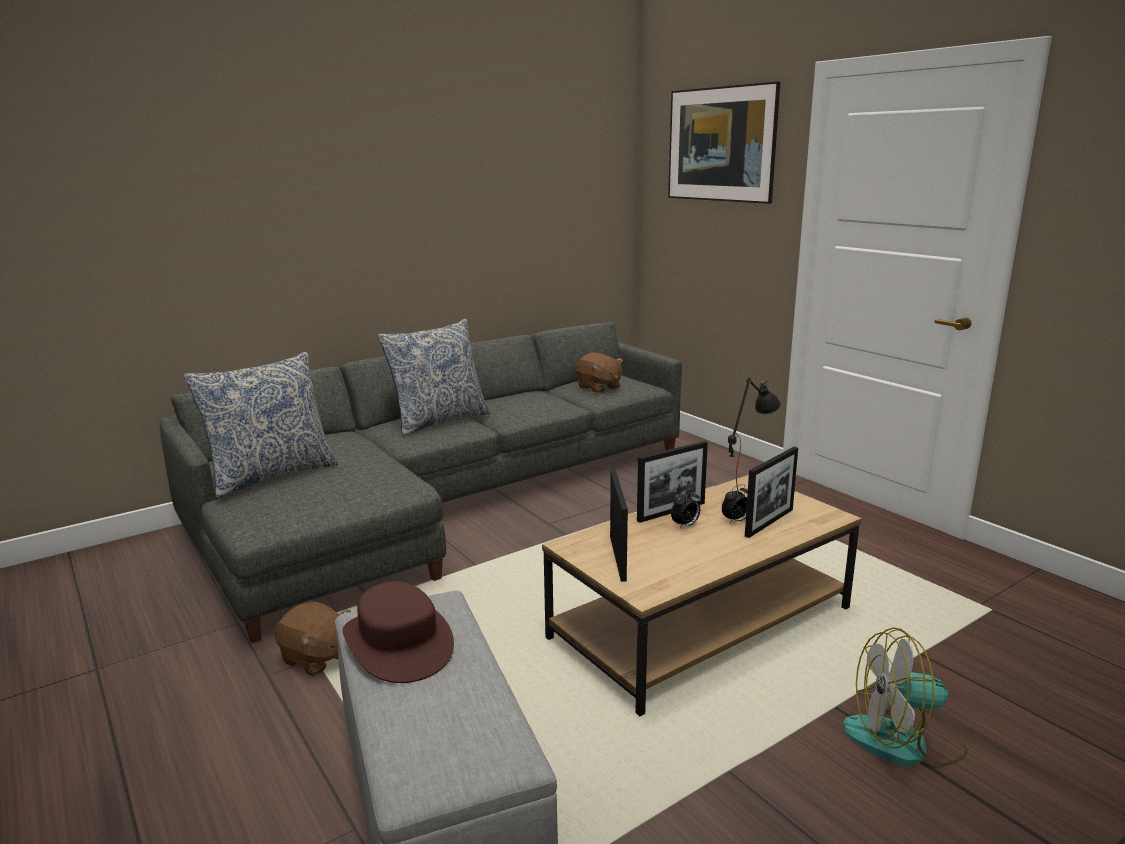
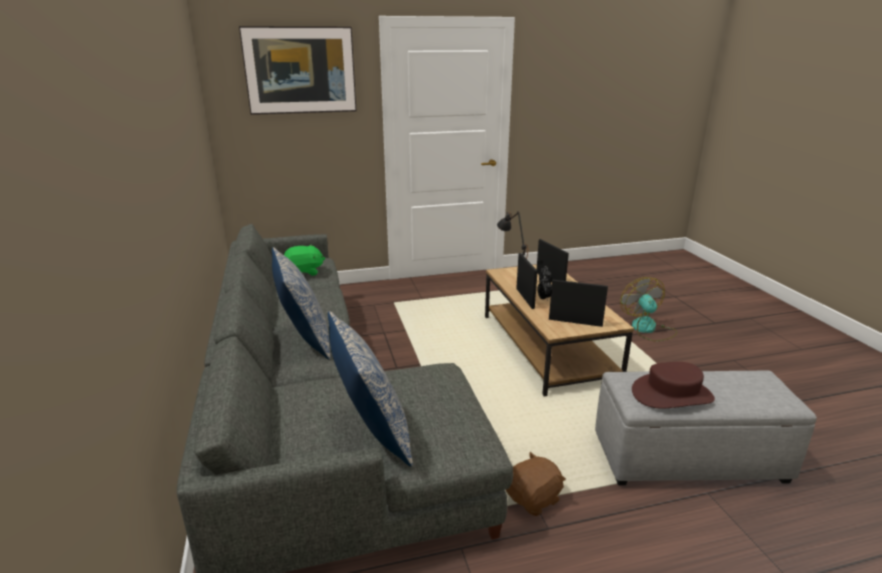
camera: 70 degrees left, 5 degrees up
brown plush toy [575,353,623,393] -> green plush toy [284,245,325,276]
fan [843,627,968,767] -> fan turned 150 degrees clockwise [620,277,677,341]

